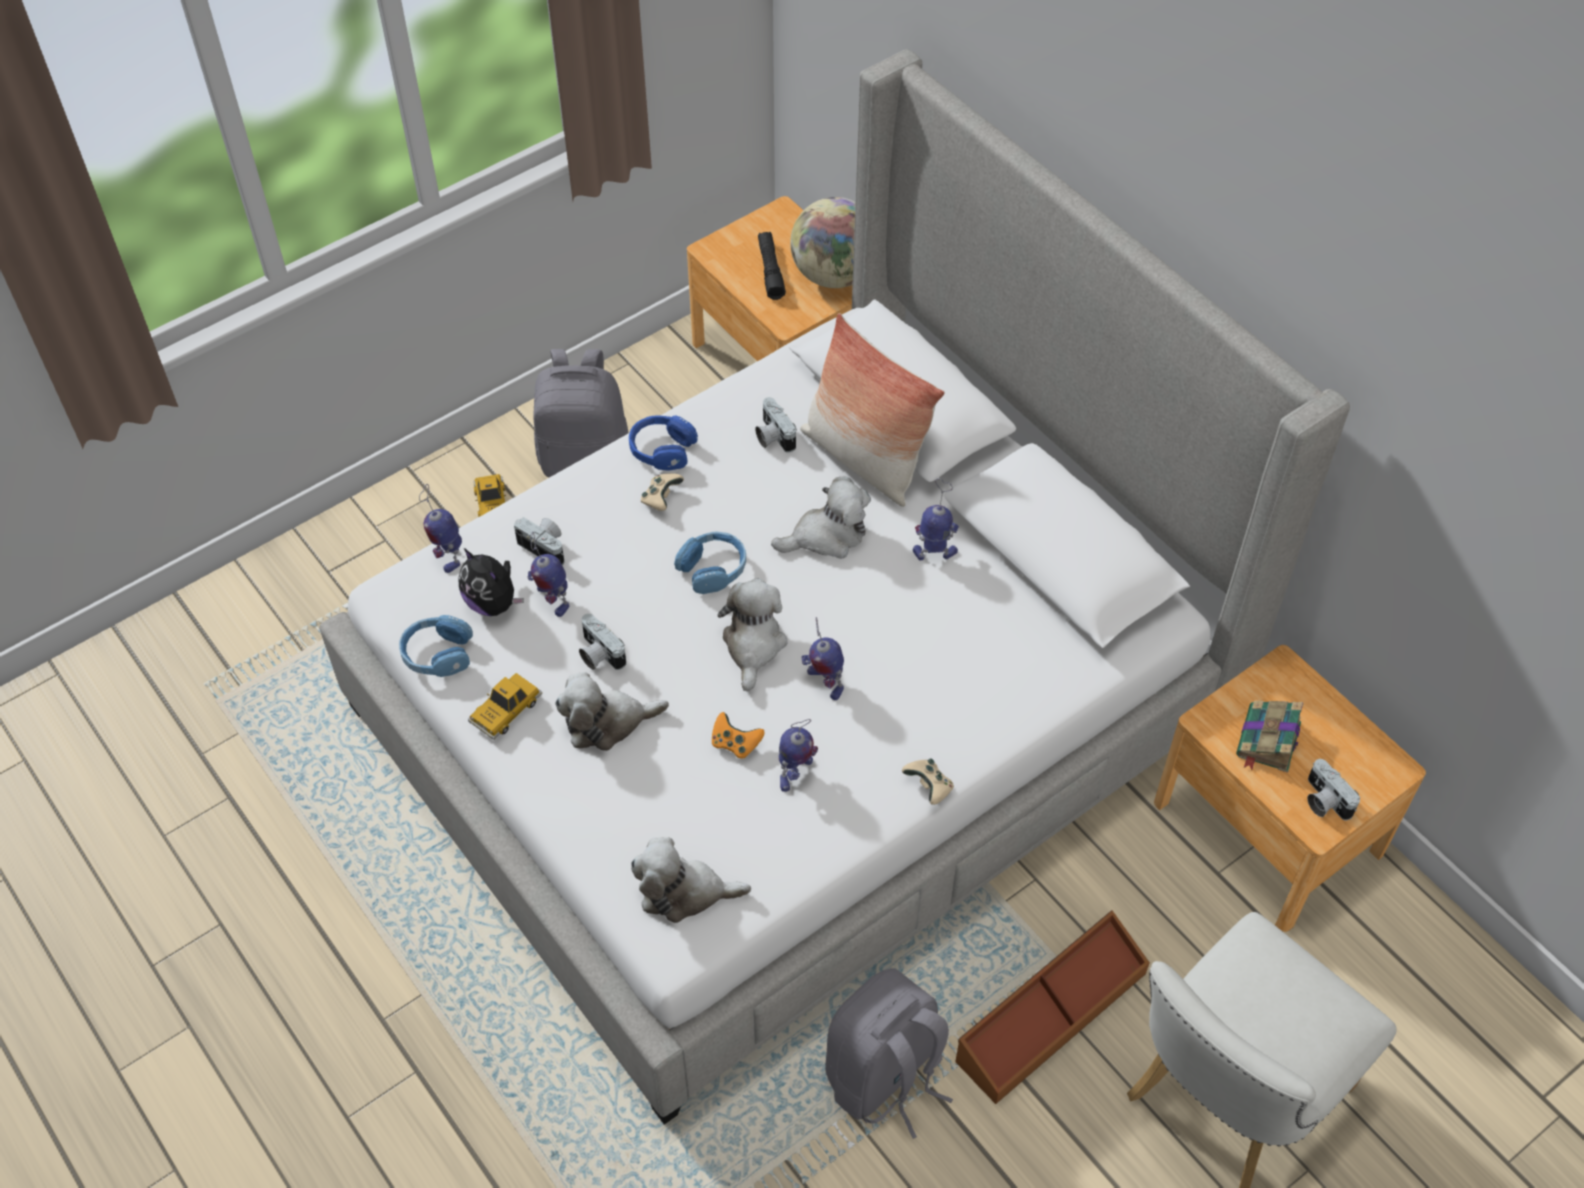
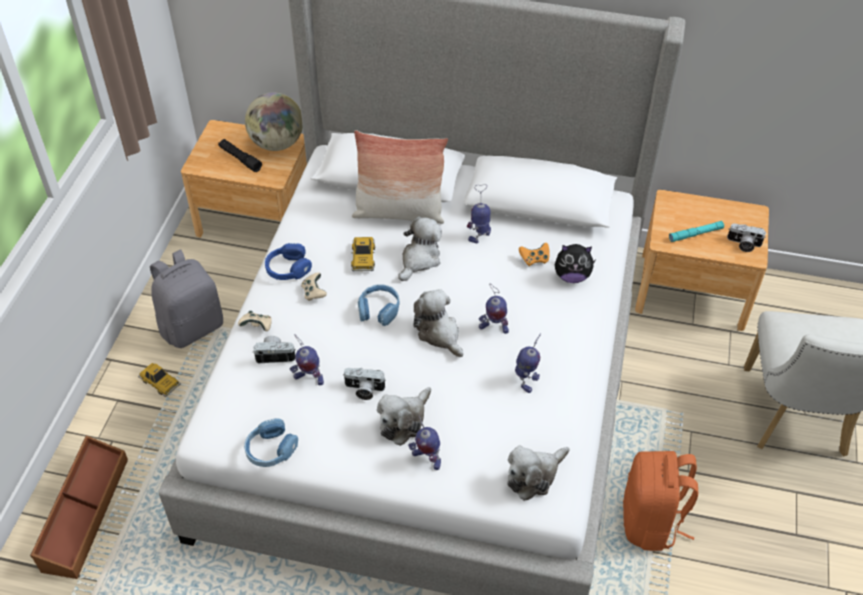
camera: 40 degrees left, 5 degrees down
toy robot [419,484,462,573] -> toy robot moved to [408,414,441,470]
plush toy [459,548,524,616] -> plush toy moved to [555,244,596,283]
toy car [468,673,542,740] -> toy car moved to [351,237,375,271]
orange game controller [712,712,764,759] -> orange game controller moved to [519,243,550,266]
camera [755,397,796,453] -> none
grey backpack [825,968,953,1139] -> orange backpack [623,451,698,551]
beige game controller [902,758,954,805] -> beige game controller moved to [238,311,272,331]
brown storage box [955,910,1150,1104] -> brown storage box moved to [30,435,128,579]
book [1236,701,1303,773] -> turquoise flashlight [669,221,724,242]

